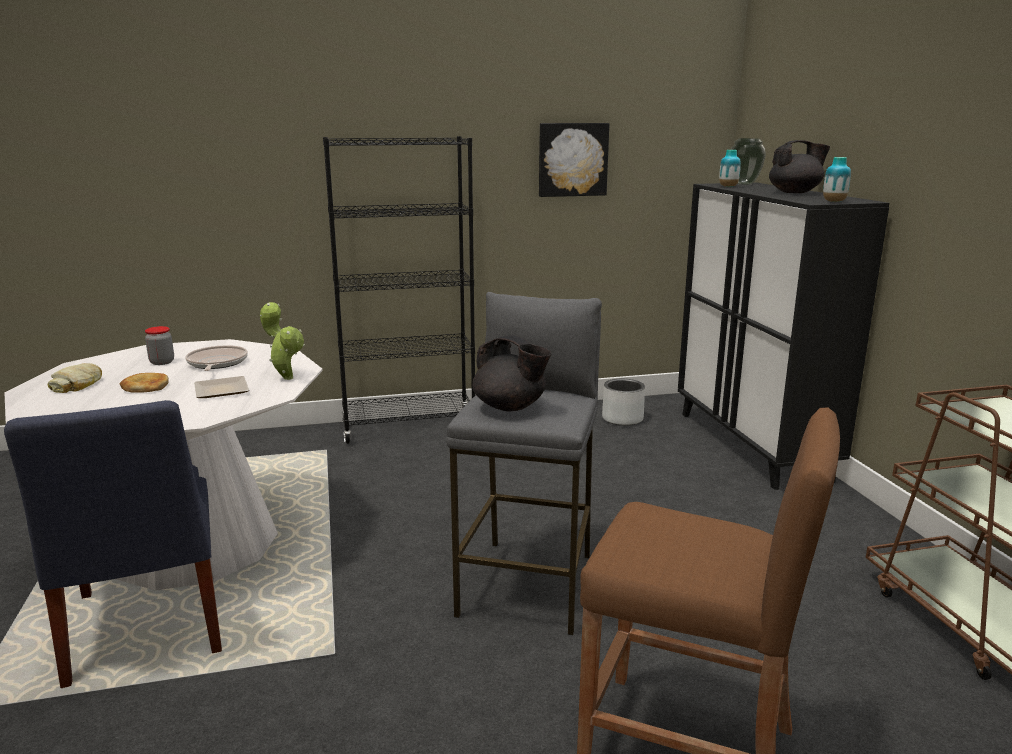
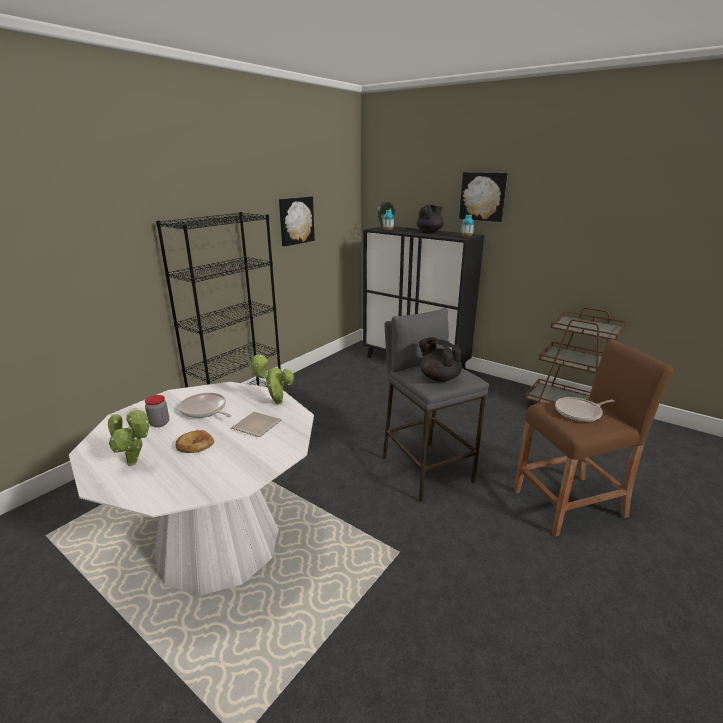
camera: 40 degrees left, 5 degrees up
blue chair [4,400,222,688] -> none
bread [48,363,102,393] -> potted plant [108,408,149,466]
black teapot [472,335,551,411] -> black teapot turned 135 degrees counterclockwise [419,337,462,382]
grey planter [602,379,645,426] -> none
none -> picture [459,172,508,222]
none -> frying pan [555,397,615,422]

